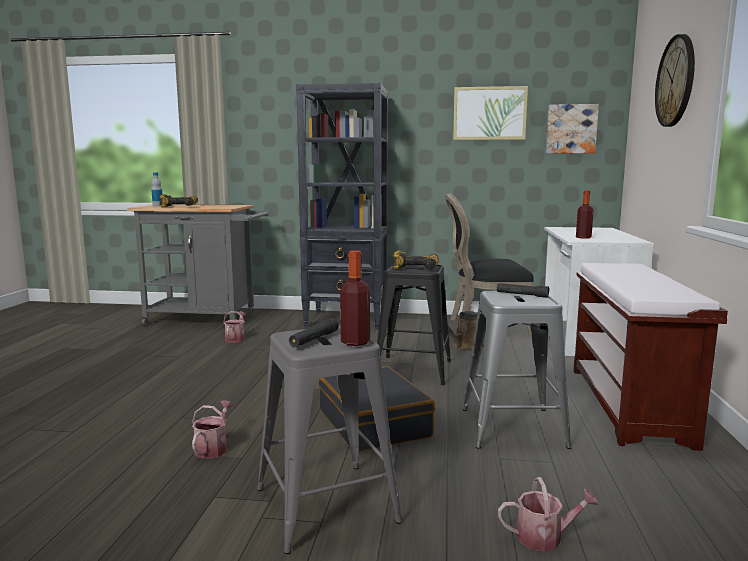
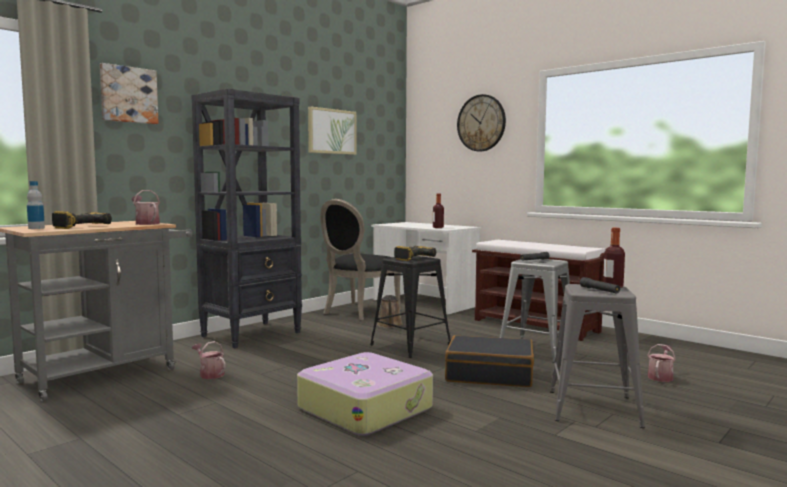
camera: 55 degrees left, 5 degrees down
watering can [192,401,234,459] -> watering can moved to [132,190,160,225]
picture [546,104,599,154] -> picture moved to [100,63,158,124]
none -> suitcase [297,352,433,436]

